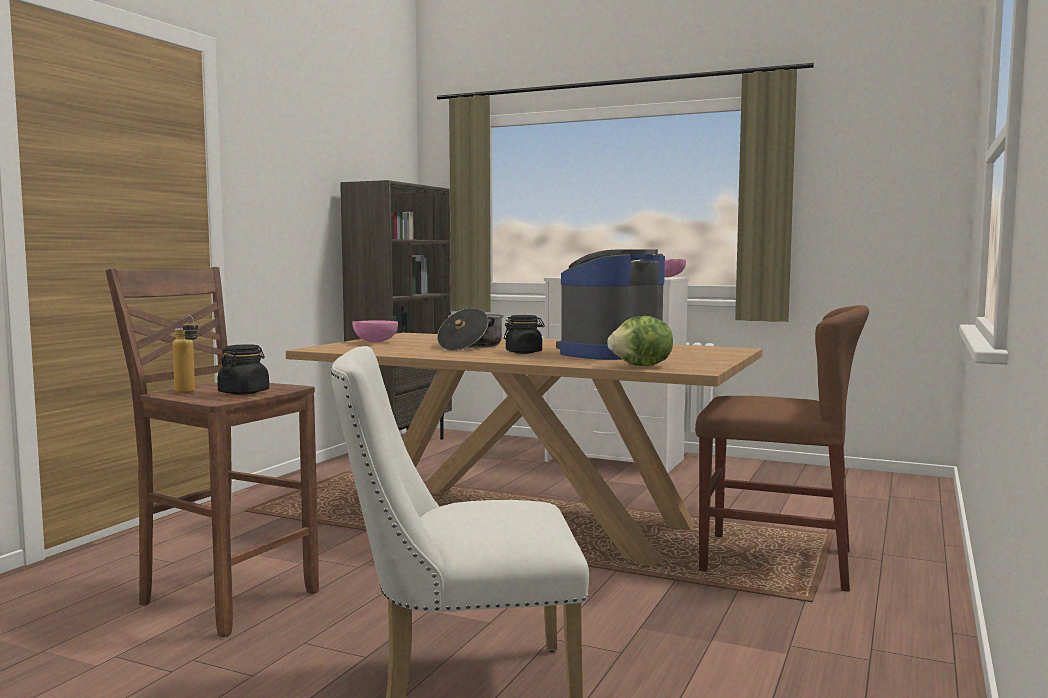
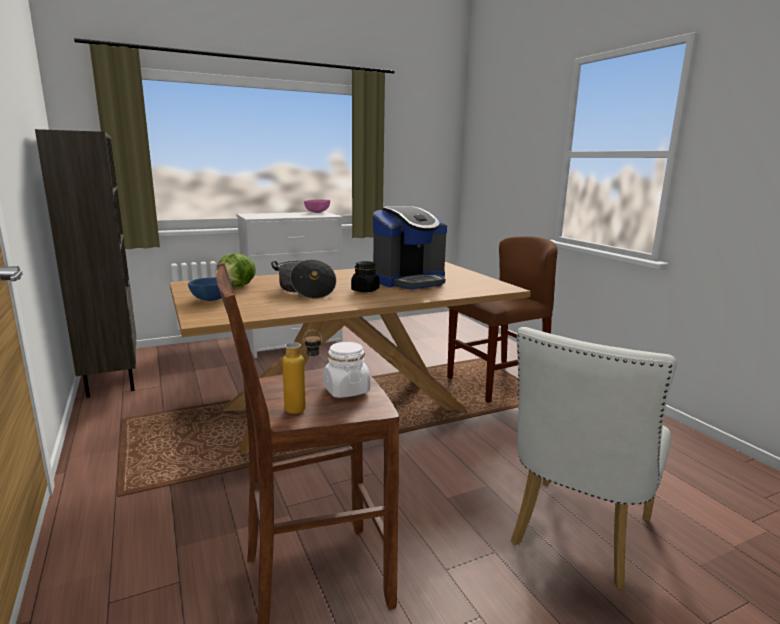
camera: 50 degrees left, 10 degrees up
black jar [217,344,269,395] -> white jar [323,342,370,398]
pink bowl [352,320,398,343] -> blue bowl [188,277,232,301]
coffee machine [556,249,665,360] -> coffee machine turned 120 degrees counterclockwise [373,206,447,289]
lettuce [607,316,673,366] -> lettuce moved to [215,253,256,286]

